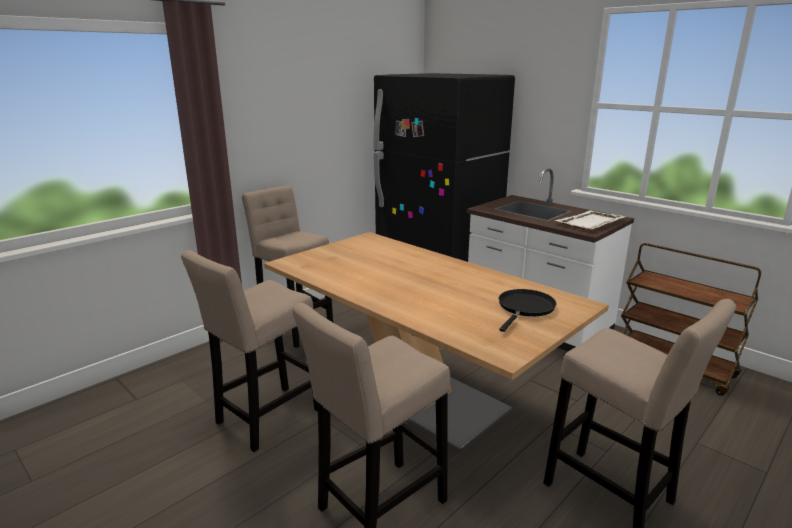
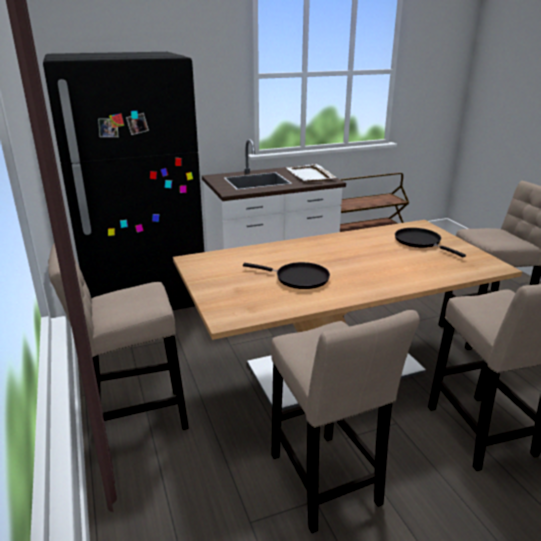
camera: 65 degrees left, 5 degrees up
none -> black frying pan [243,262,330,289]

